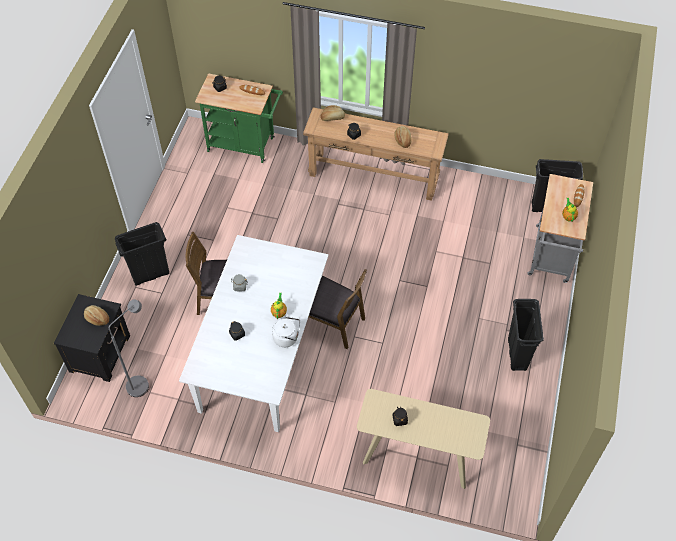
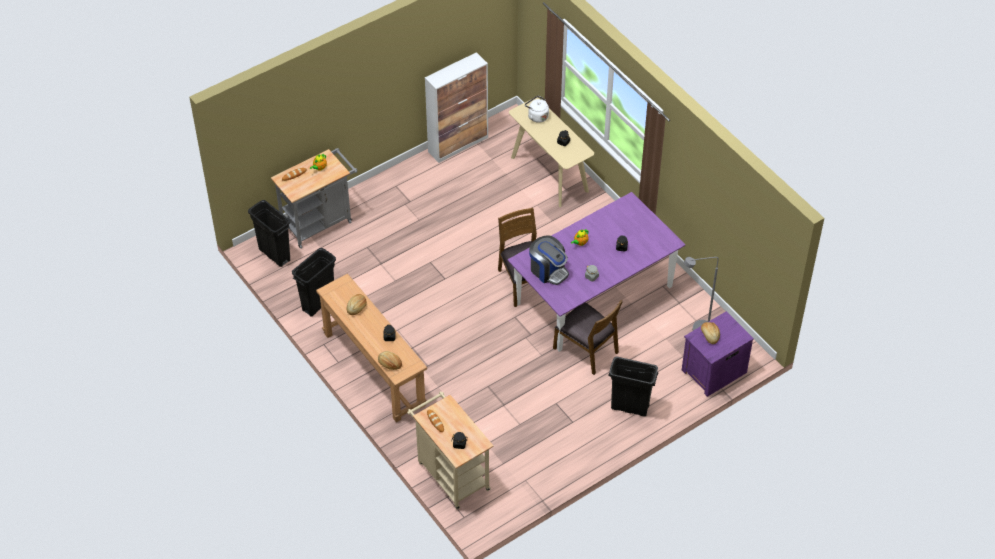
camera: 140 degrees left, 5 degrees down
black nightstand [54,294,130,382] -> purple nightstand [682,311,754,397]
white dining table [179,235,328,432] -> purple dining table [508,192,685,352]
green cart [195,73,283,163] -> beige cart [407,391,494,509]
white kettle [272,315,300,347] -> white kettle moved to [525,96,549,123]
black trash can [508,299,544,371] -> black trash can moved to [292,248,336,317]
none -> cabinet [425,52,488,163]
none -> coffee machine [529,235,569,285]

